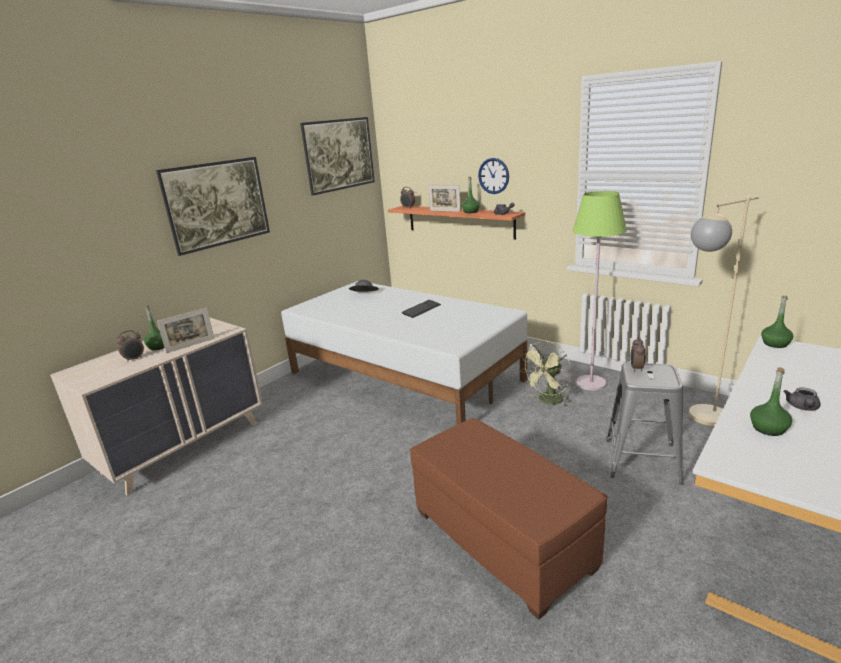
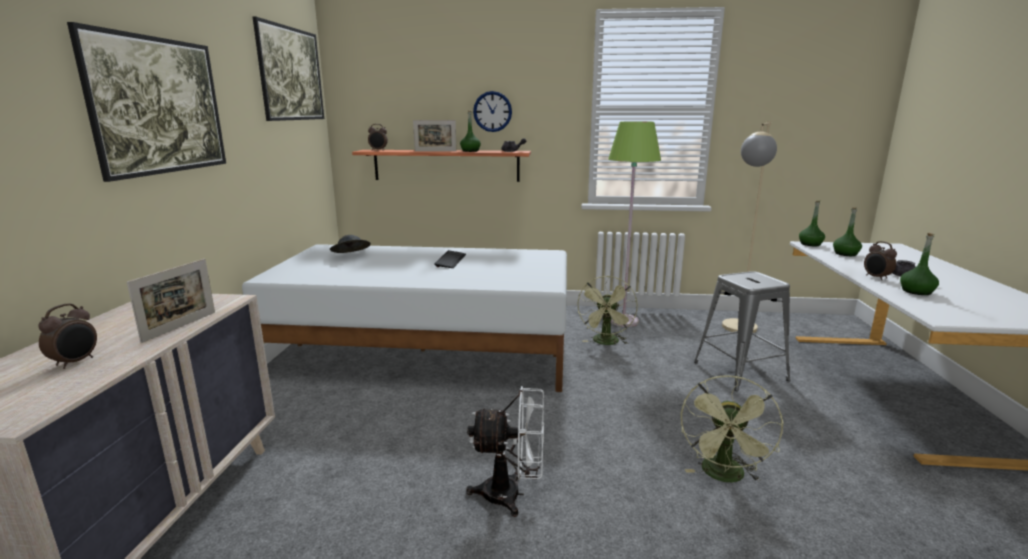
camera: 35 degrees left, 5 degrees down
green bottle [144,306,165,350] -> green bottle moved to [833,207,862,256]
brown ottoman [410,418,608,620] -> green fan [681,375,784,482]
alarm clock [631,337,645,372] -> alarm clock moved to [864,241,897,280]
none -> white fan [466,386,544,517]

